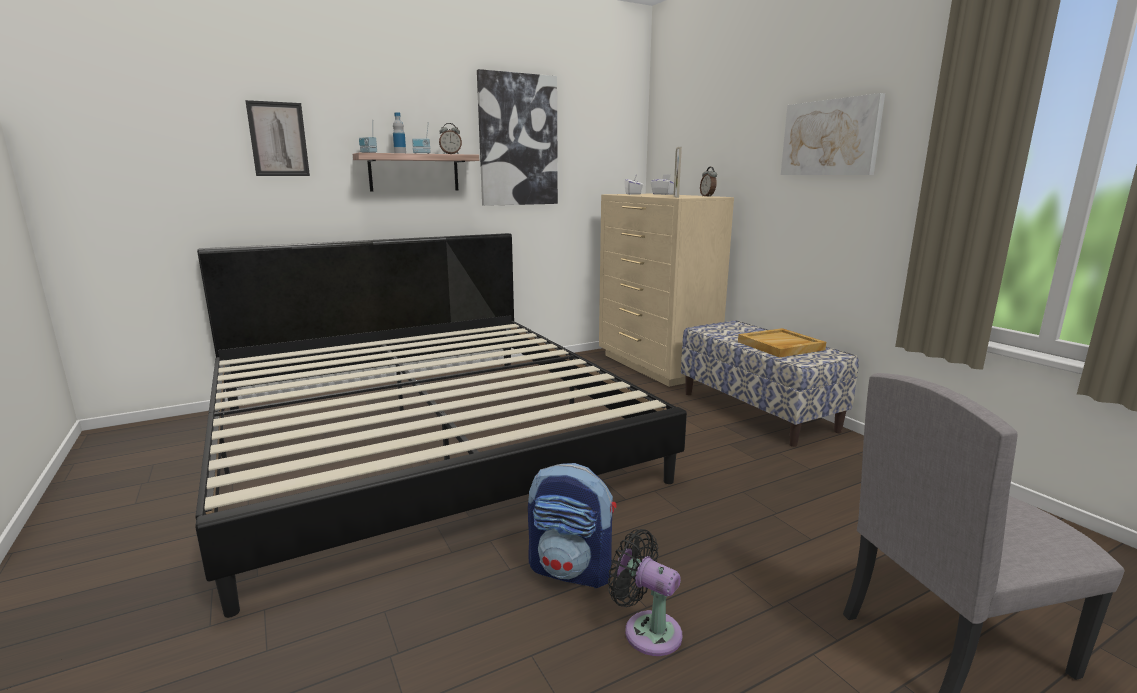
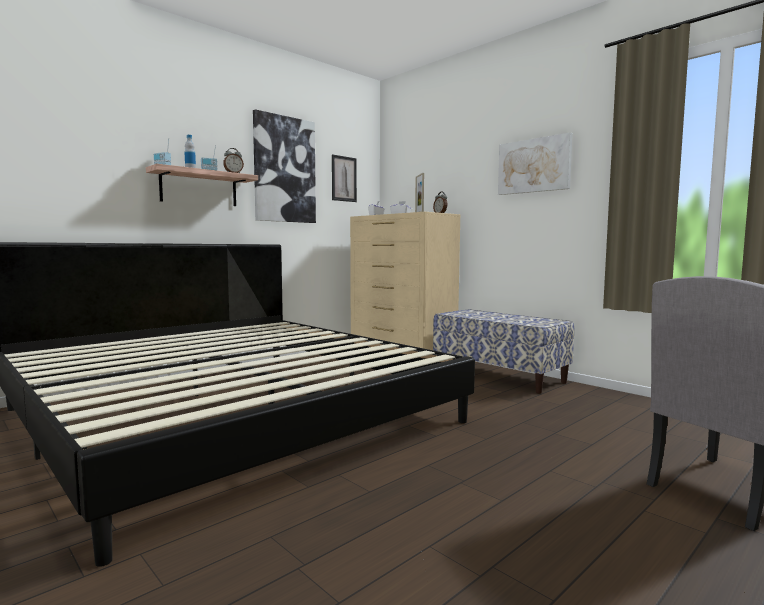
camera: 15 degrees left, 10 degrees down
picture [245,100,310,176] -> picture moved to [332,154,357,202]
backpack [528,463,616,588] -> none
black fan [608,529,682,656] -> none
beige tray [738,328,826,358] -> none

